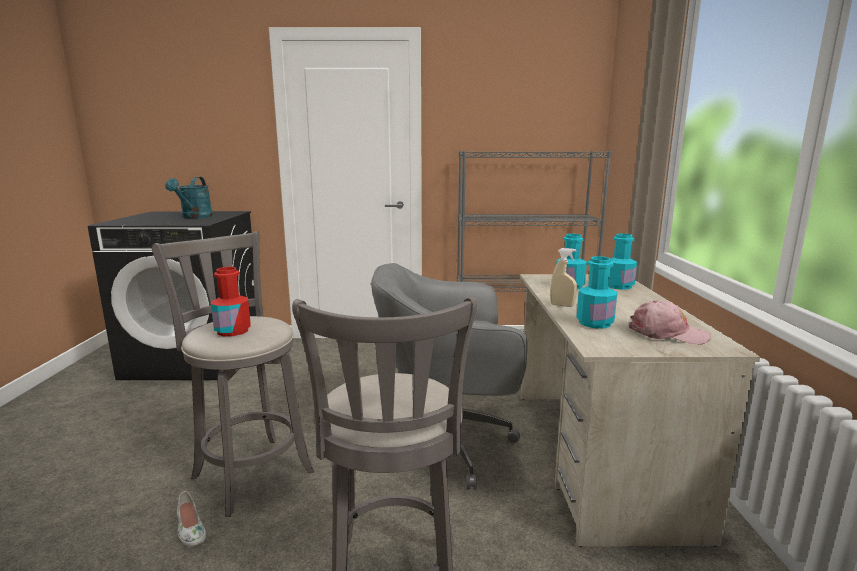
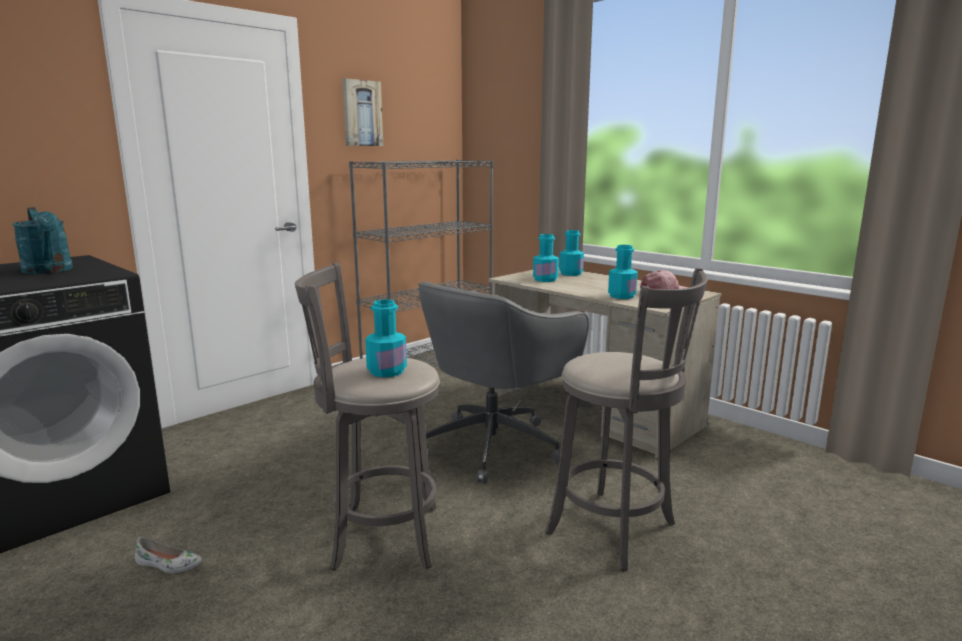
camera: 45 degrees left, 0 degrees up
white shoe [177,491,206,547] -> white shoe moved to [135,537,202,573]
red bottle [211,267,251,336] -> turquoise bottle [365,300,407,377]
beige spray bottle [550,248,577,307] -> none
none -> picture [342,78,383,146]

